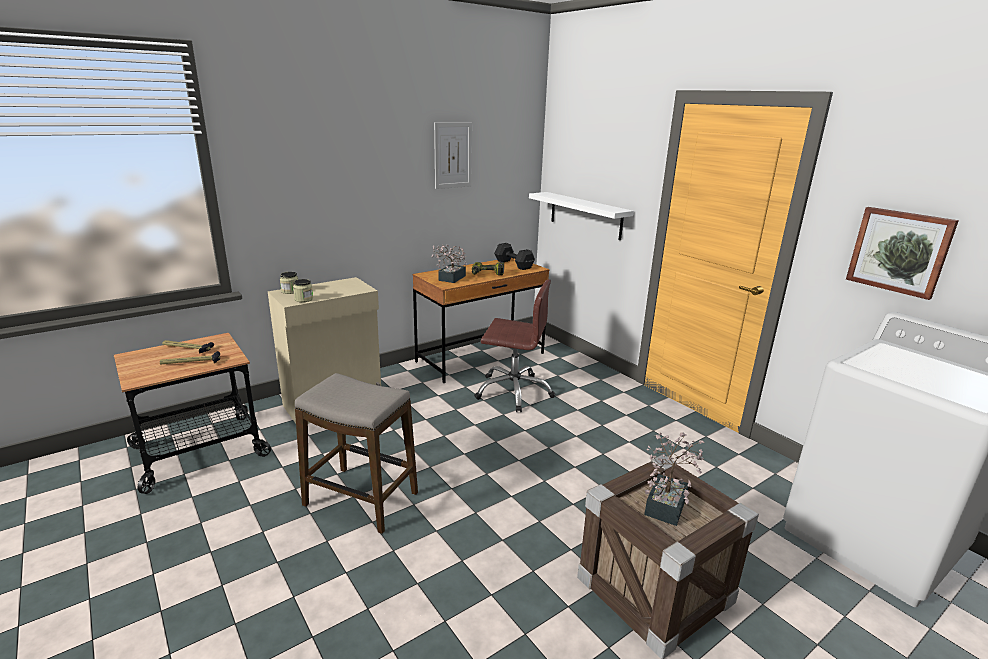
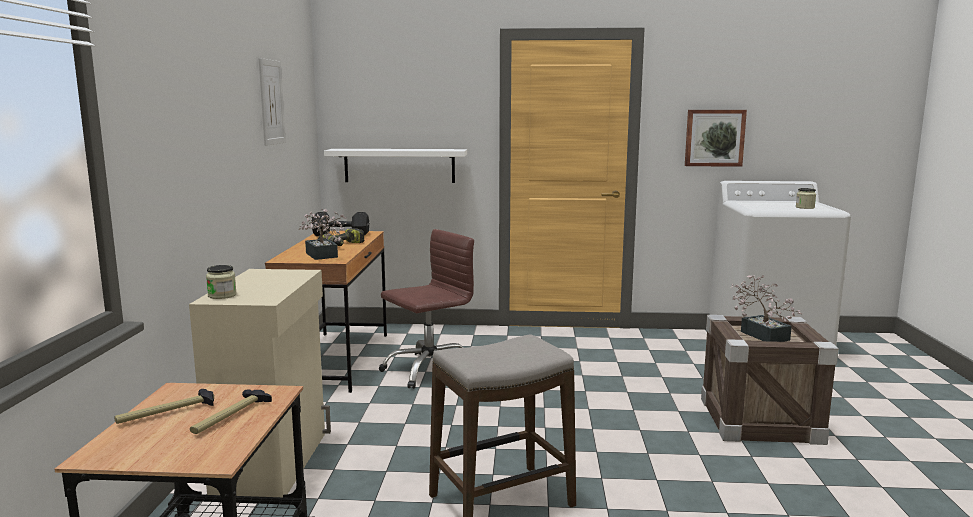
camera: 50 degrees left, 10 degrees down
jar [293,279,313,302] -> jar moved to [796,188,816,209]

